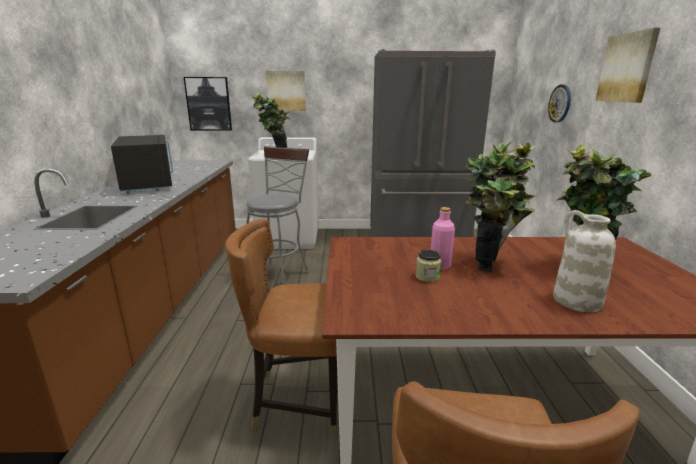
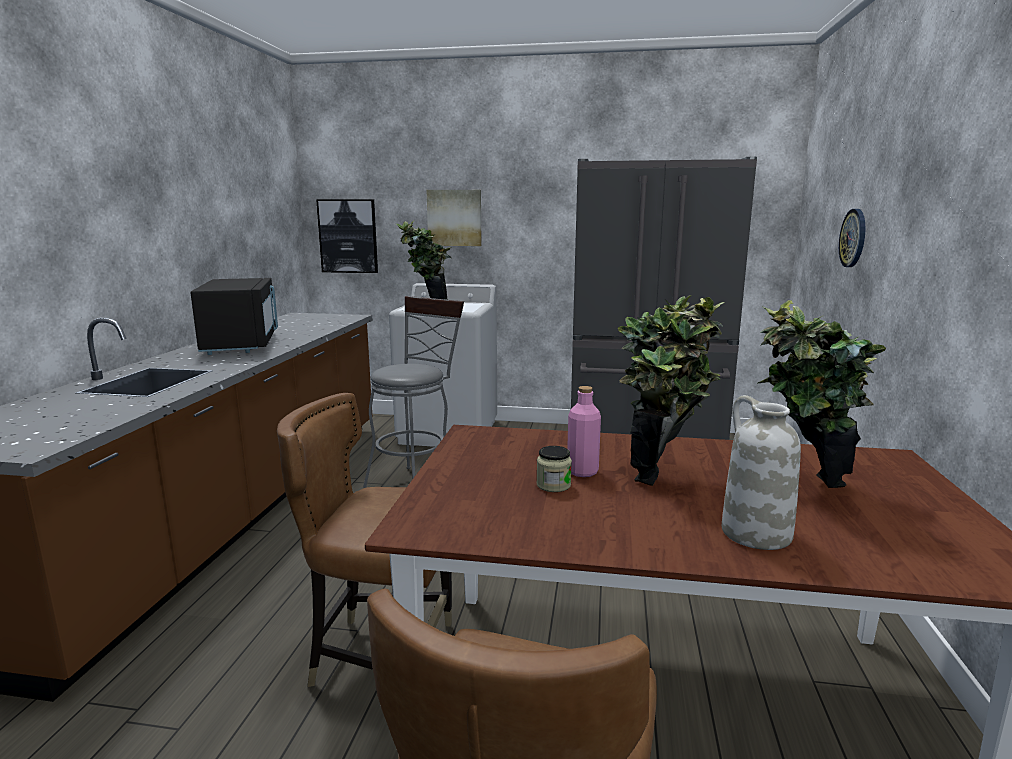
camera: 10 degrees right, 5 degrees down
picture [595,28,660,103] -> none

